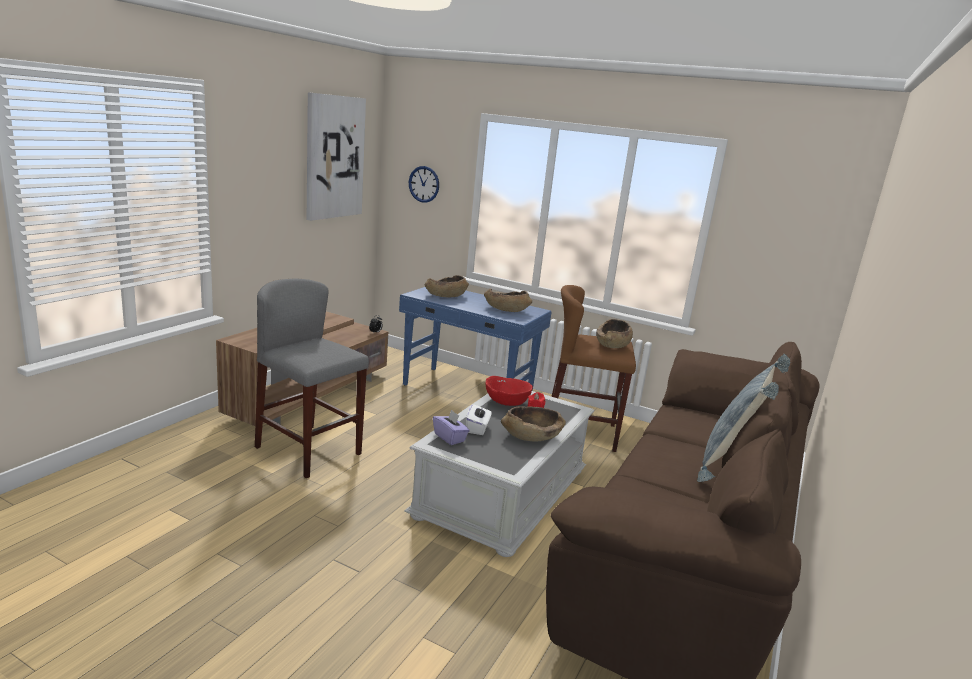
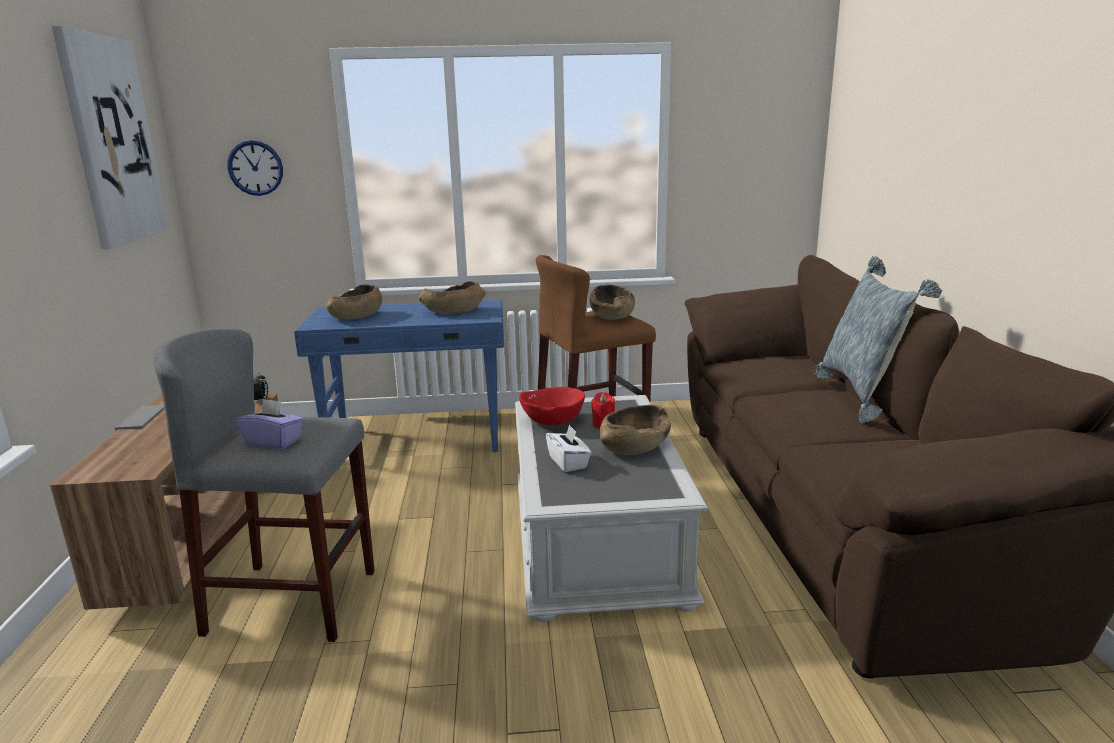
camera: 30 degrees left, 0 degrees up
purple tissue box [433,410,470,445] -> purple tissue box moved to [236,399,304,449]

